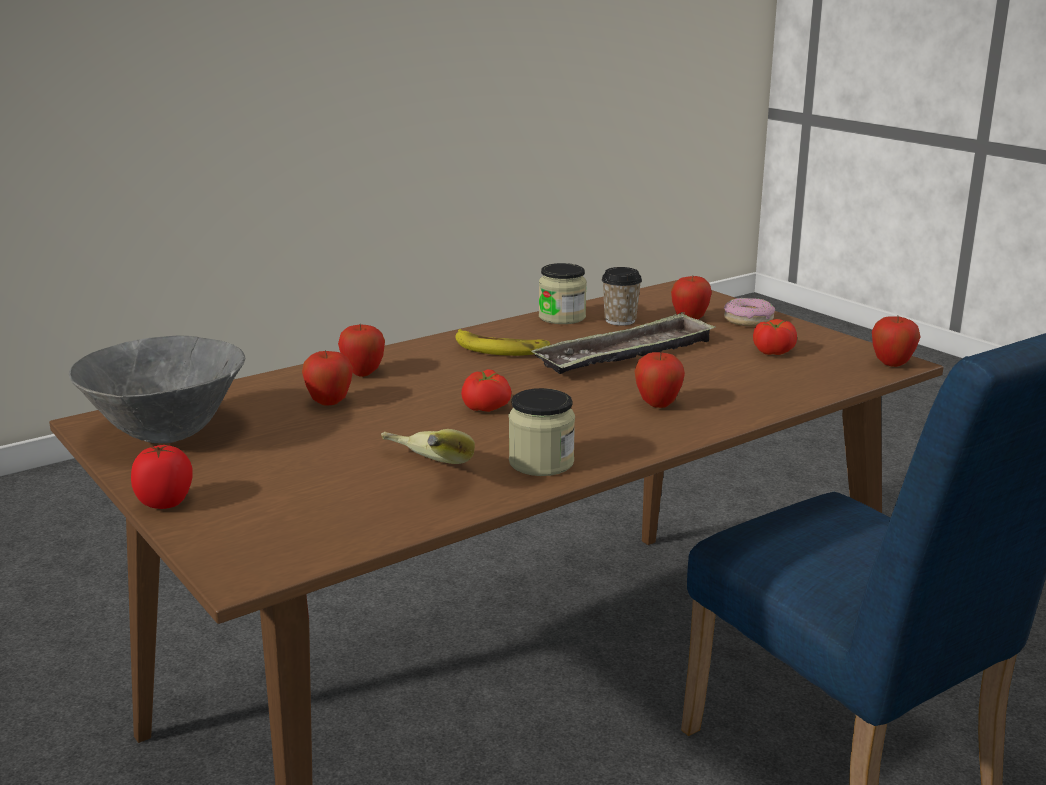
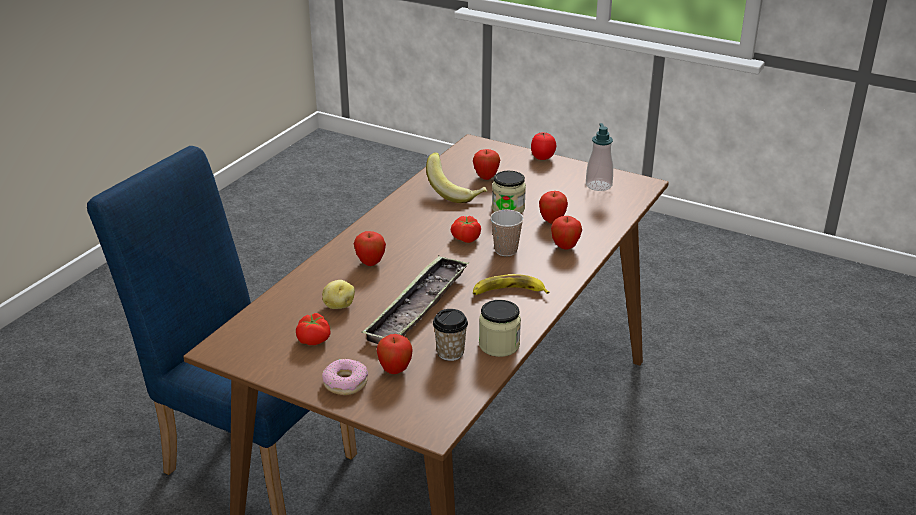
camera: 155 degrees right, 10 degrees up
grey bowl [69,336,245,443] -> soap dispenser [586,123,613,191]
jar [509,388,575,476] -> jar moved to [492,171,526,213]
apple [872,316,920,367] -> apple moved to [473,149,500,180]
none -> potato [322,280,355,309]
none -> cup [490,210,524,256]

